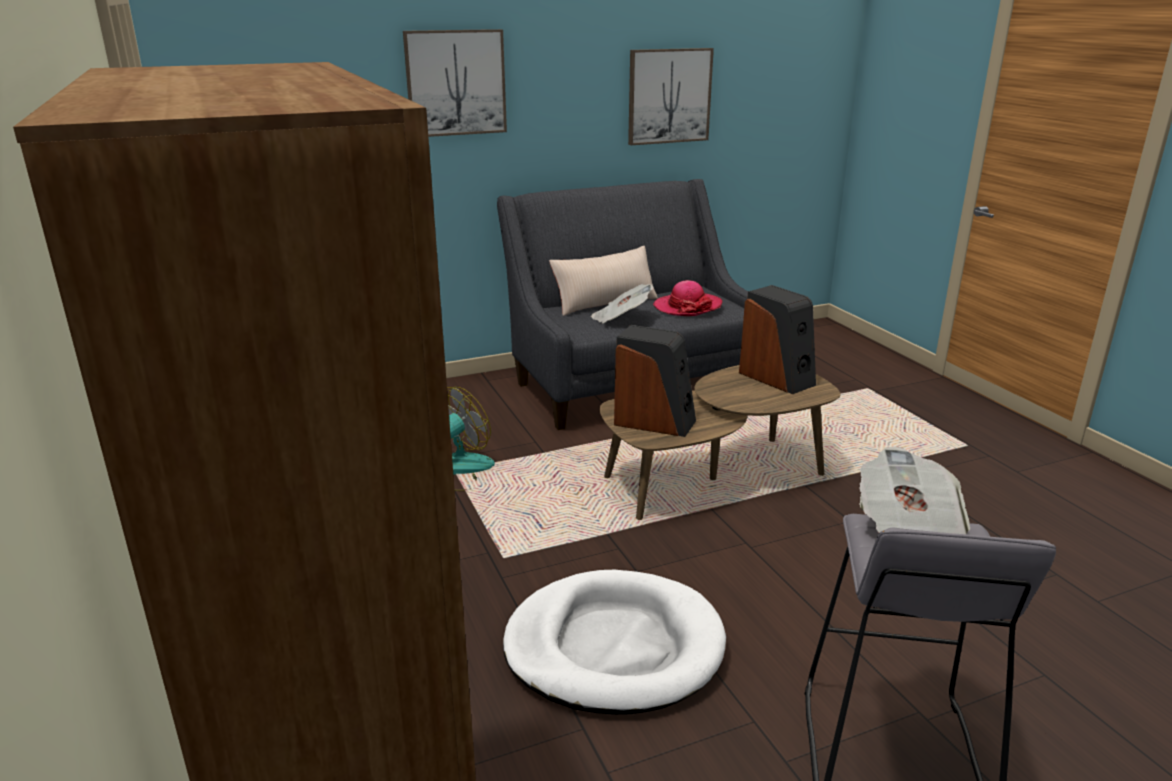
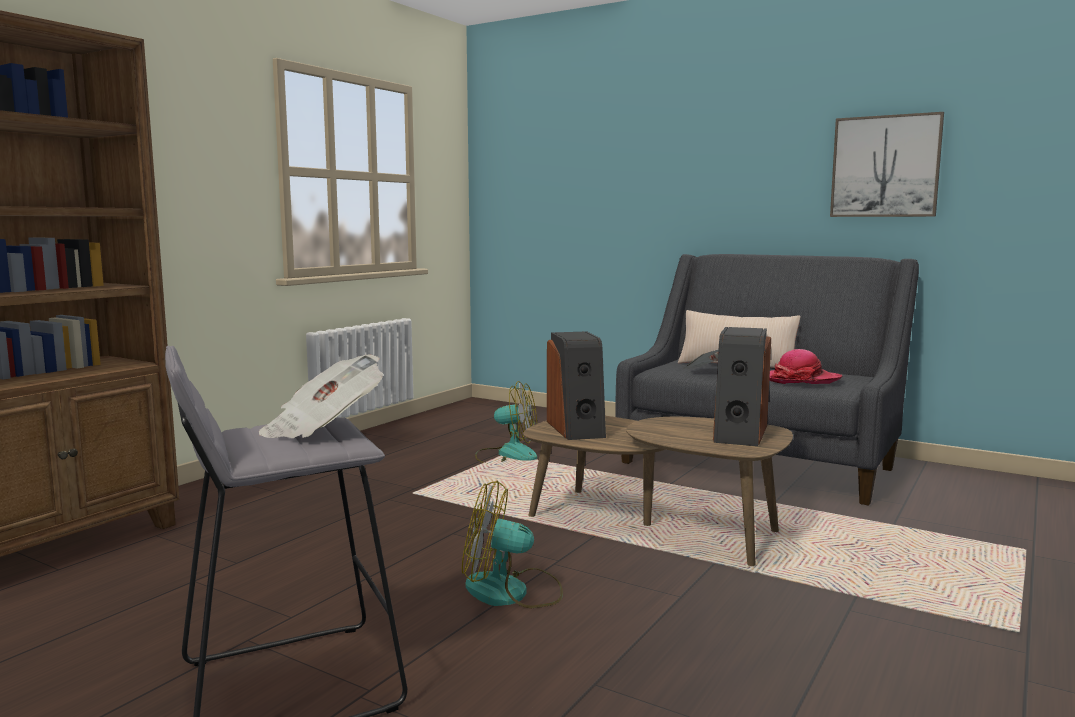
camera: 55 degrees right, 15 degrees down
picture [403,29,507,137] -> none
white dog bed [503,570,726,715] -> none
none -> fan [462,480,563,608]

